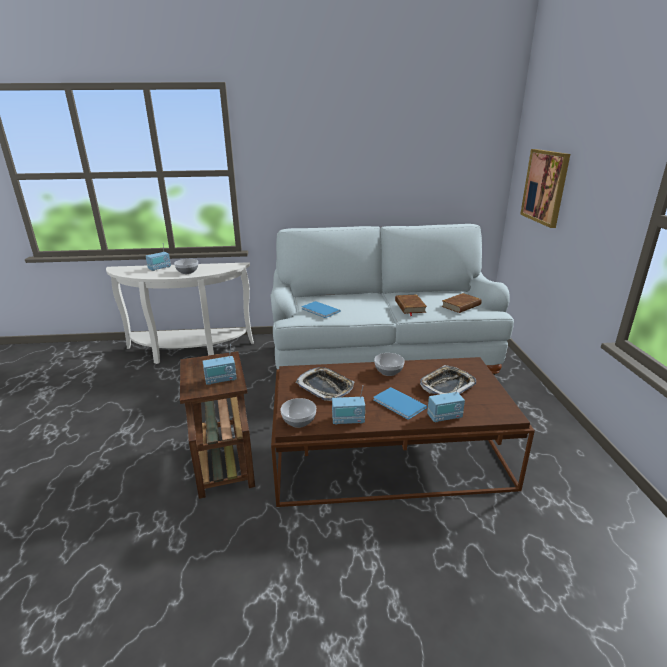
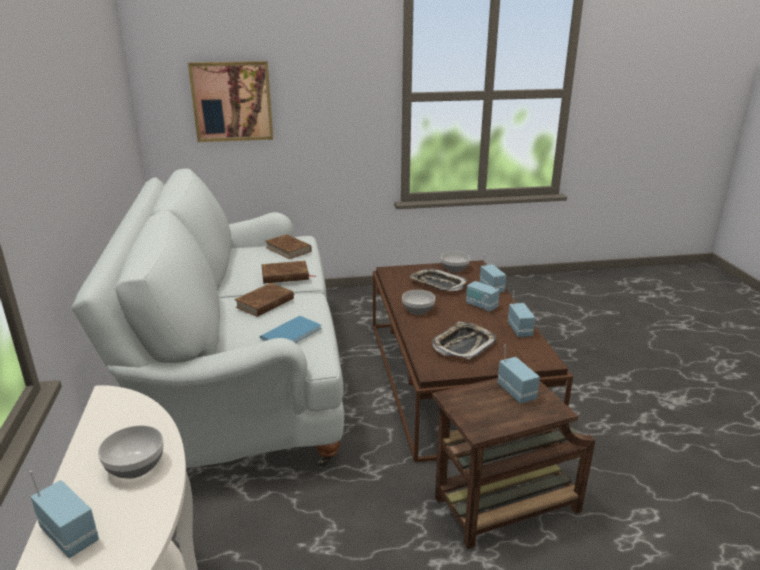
camera: 95 degrees left, 0 degrees up
bowl [281,398,316,428] -> bowl moved to [441,251,470,273]
blue book [373,387,427,420] -> radio [466,277,500,312]
none -> brown book [234,283,295,317]

